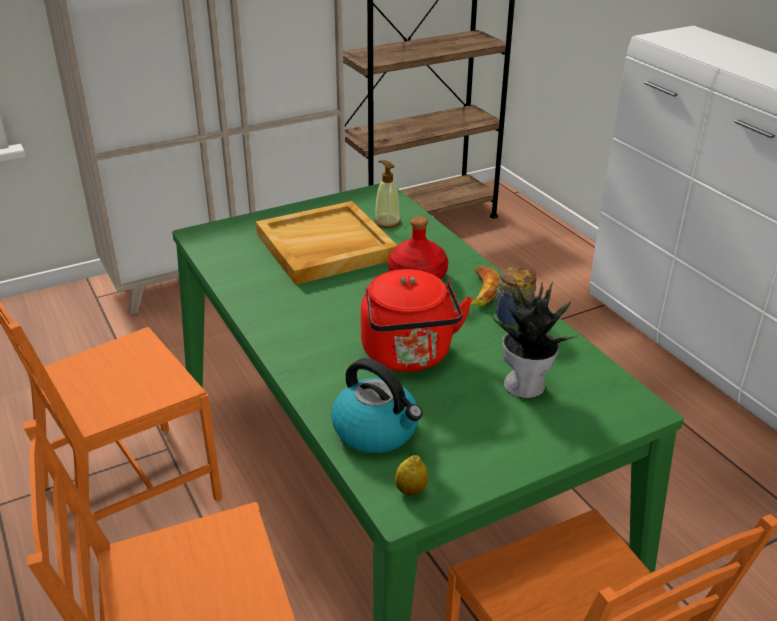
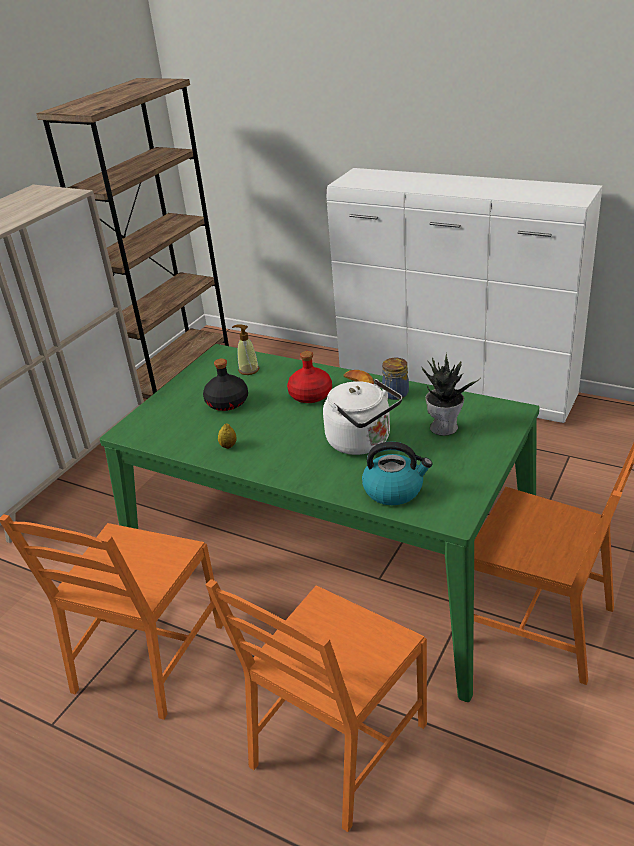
camera: 30 degrees left, 0 degrees up
beige tray [256,201,397,285] -> black bottle [203,359,248,411]
red kettle [361,269,473,372] -> white kettle [323,379,402,455]
lemon [395,455,428,495] -> lemon moved to [218,424,237,449]

